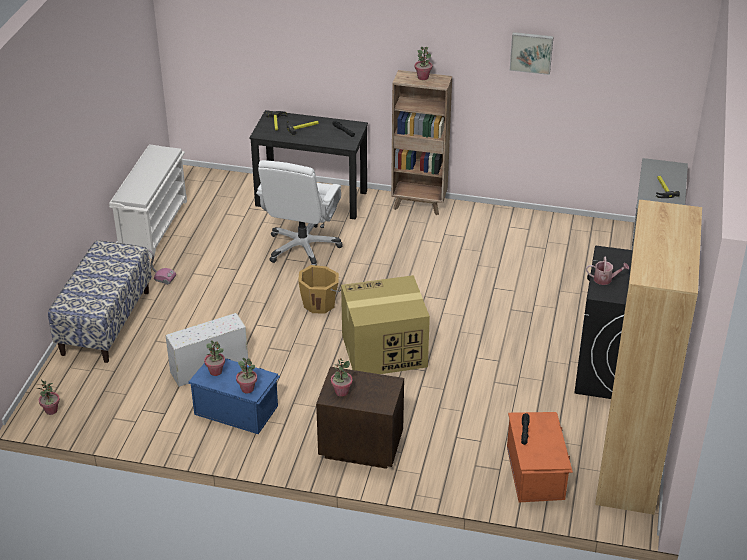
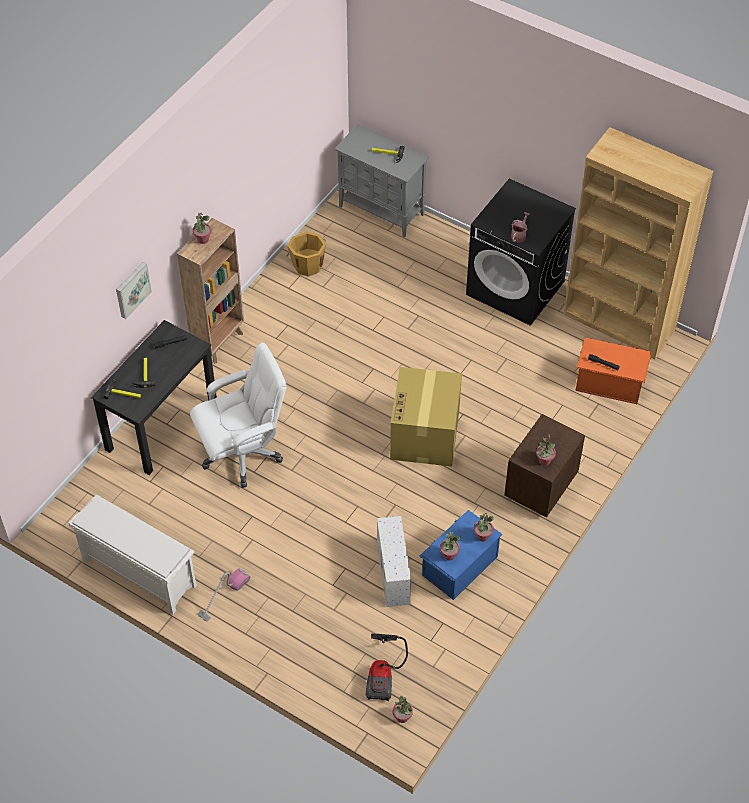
camera: 70 degrees left, 15 degrees up
bench [48,240,152,363] -> none
white office chair [256,160,343,265] -> white office chair turned 60 degrees counterclockwise [190,343,286,488]
orange bucket [298,265,341,314] -> orange bucket moved to [286,231,326,277]
picture [510,32,554,75] -> picture moved to [116,262,152,319]
none -> vacuum cleaner [366,633,408,701]

